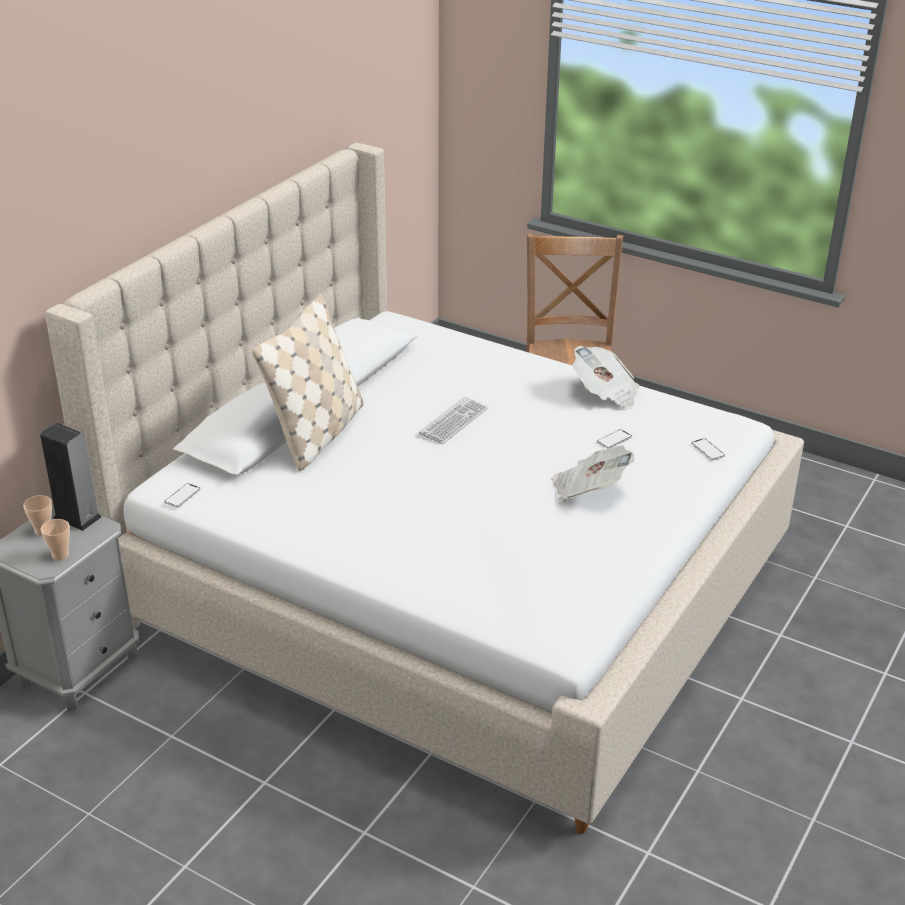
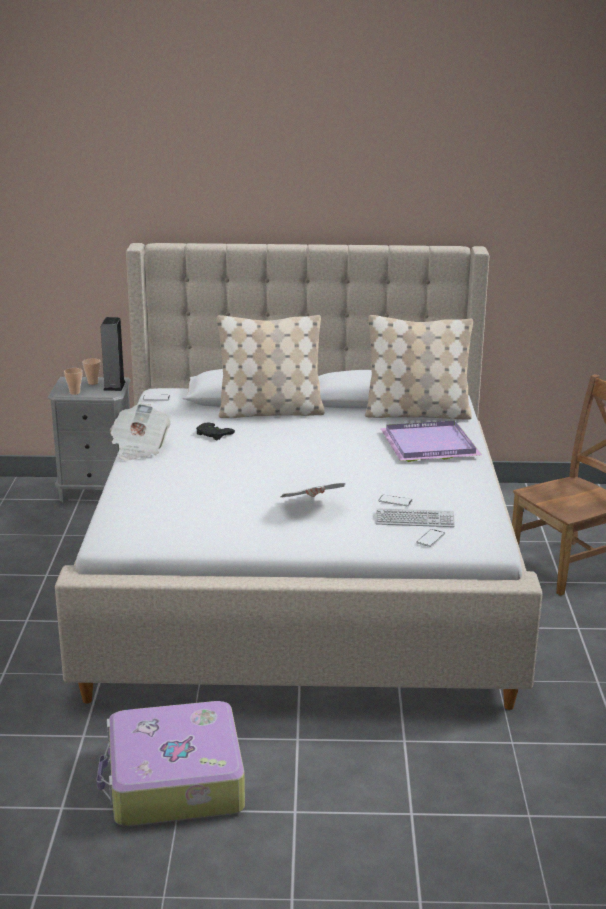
camera: 60 degrees right, 10 degrees down
keyboard [419,396,488,444] -> keyboard moved to [376,508,455,527]
newspaper [573,346,640,409] -> newspaper moved to [110,403,171,460]
none -> suitcase [96,701,245,826]
none -> black game controller [196,423,235,440]
none -> beige pillow [365,315,473,420]
none -> purple tray [380,421,482,462]

